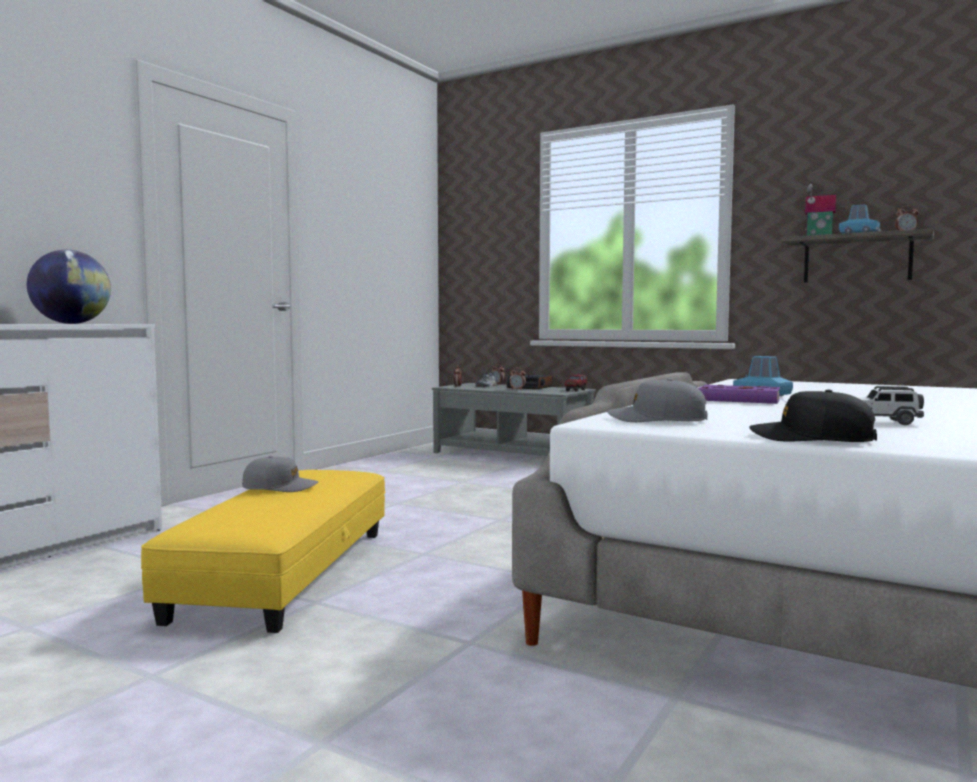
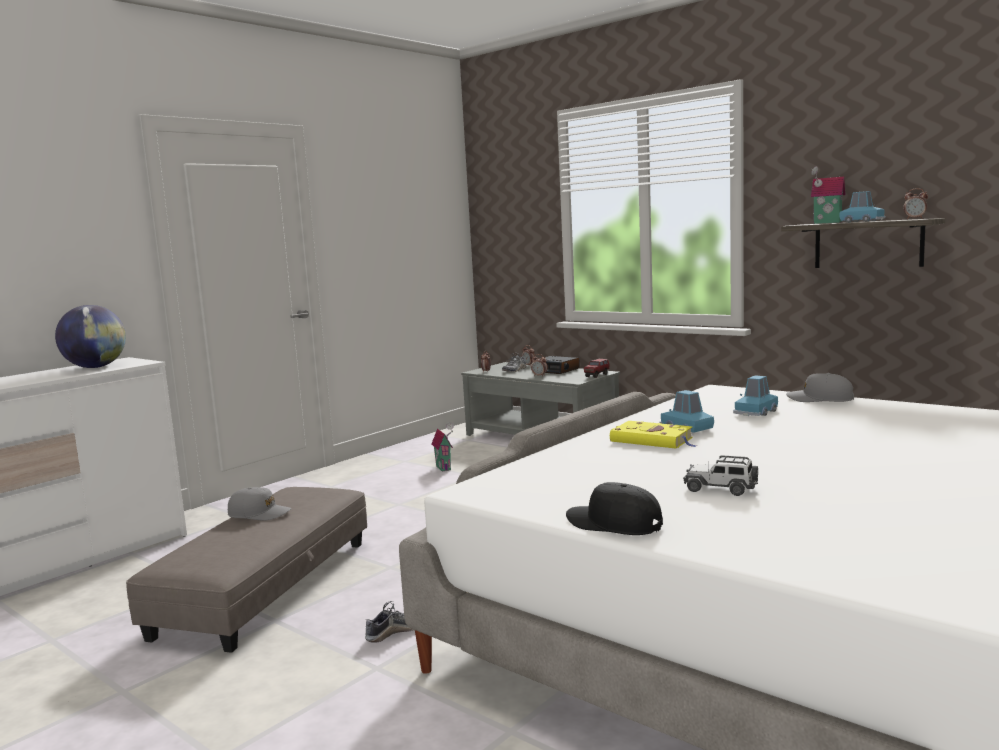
camera: 10 degrees right, 5 degrees up
yellow ottoman [141,470,386,633] -> grey ottoman [126,487,367,653]
grey cap [607,378,707,422] -> grey cap moved to [786,373,854,402]
purple book [699,385,787,404] -> yellow book [610,421,697,449]
none -> shoe [365,601,414,643]
none -> toy house [432,422,454,471]
none -> blue toy car [733,375,778,416]

